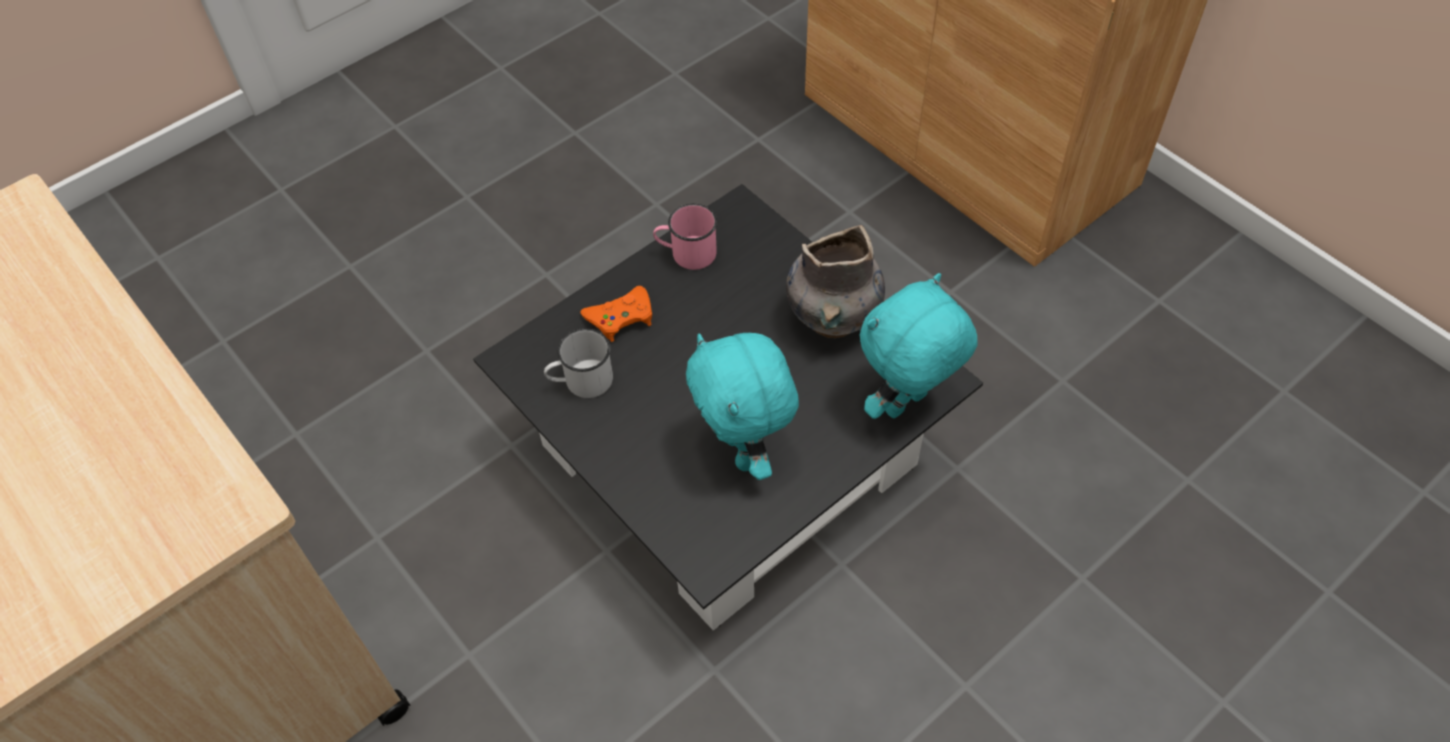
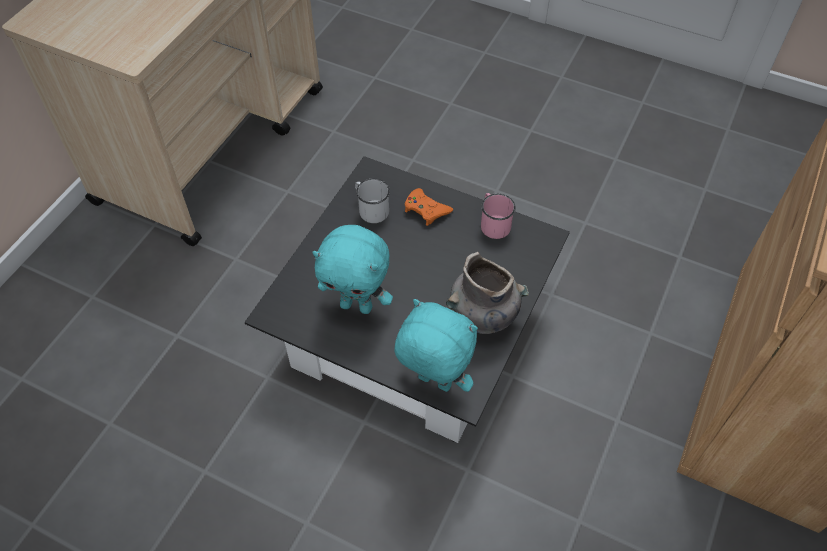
camera: 65 degrees right, 0 degrees up
turquoise plush toy [686,333,799,480] -> turquoise plush toy turned 120 degrees counterclockwise [312,225,393,314]

